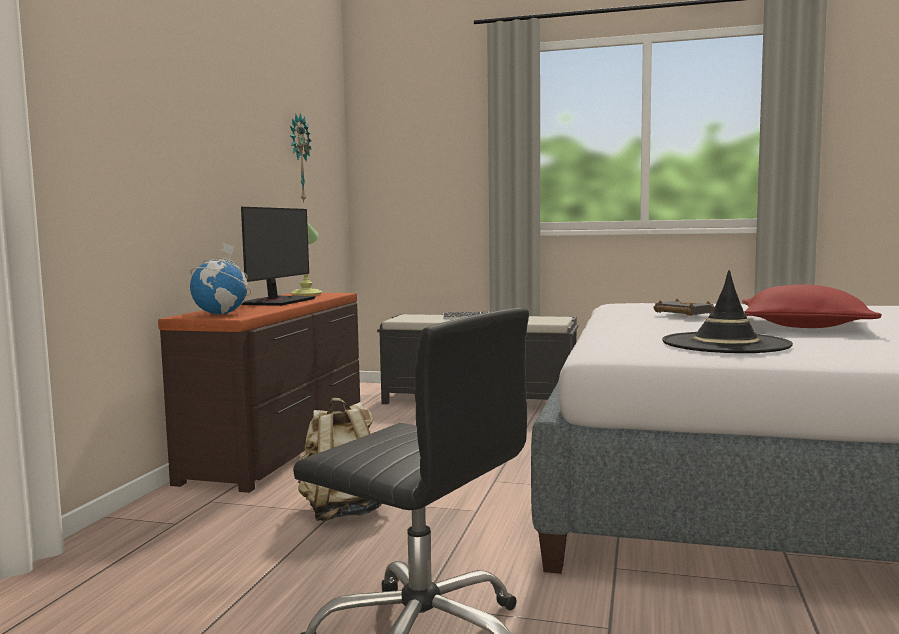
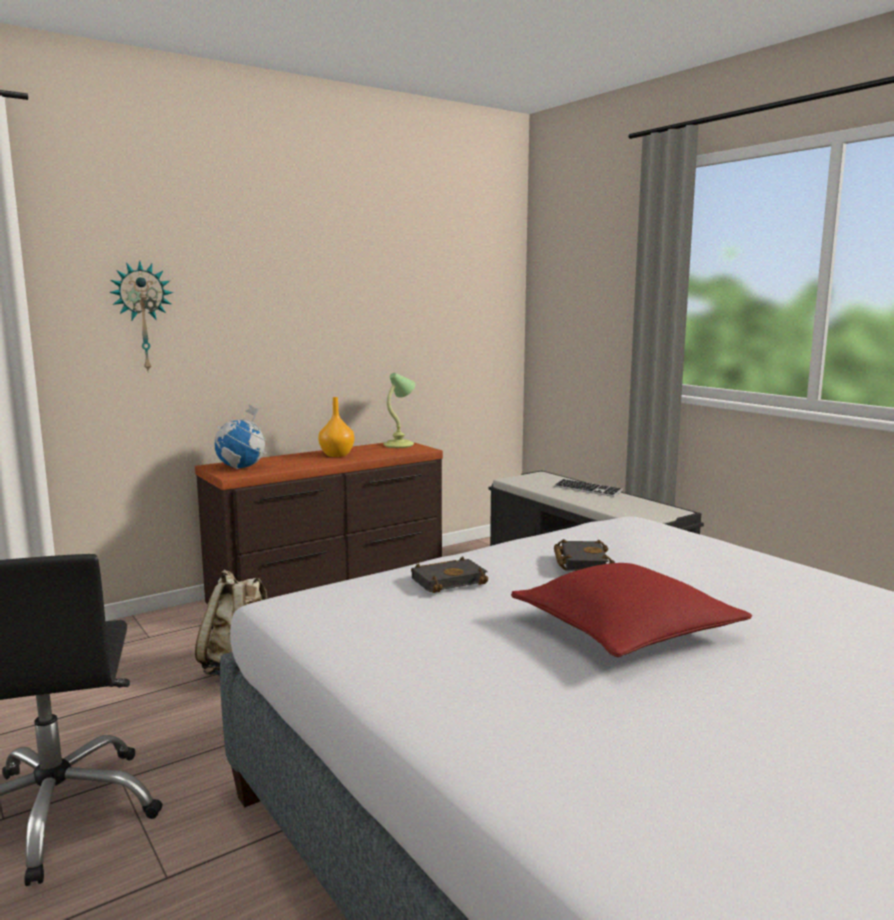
camera: 40 degrees right, 5 degrees up
monitor [241,207,316,306] -> orange vase [318,397,354,457]
wall clock [290,113,311,203] -> wall clock moved to [109,260,173,373]
black hat [662,270,793,353] -> none
none -> black book [411,556,488,593]

